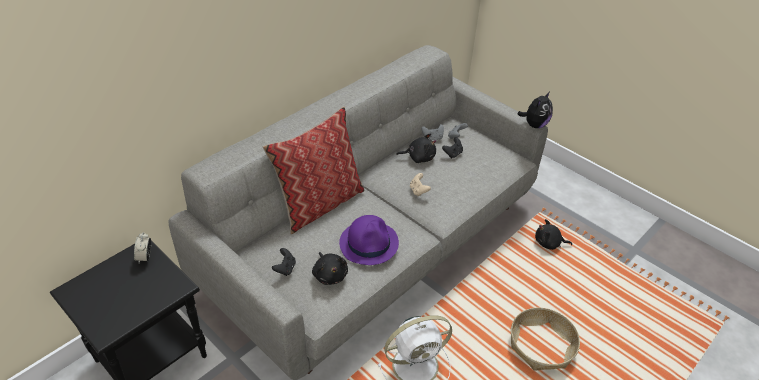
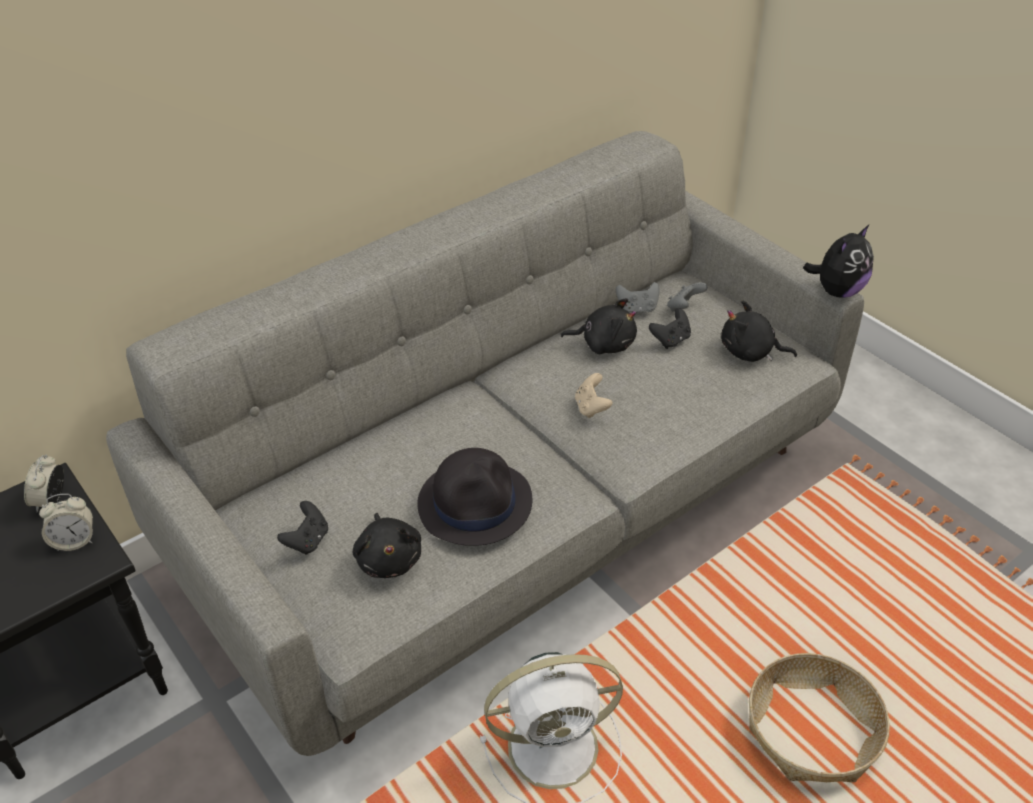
camera: 10 degrees right, 0 degrees up
pillow [263,106,364,234] -> none
purple hat [339,215,399,265] -> black hat [417,448,532,546]
black plush toy [535,219,572,250] -> black plush toy moved to [721,300,797,362]
none -> alarm clock [39,494,93,551]

